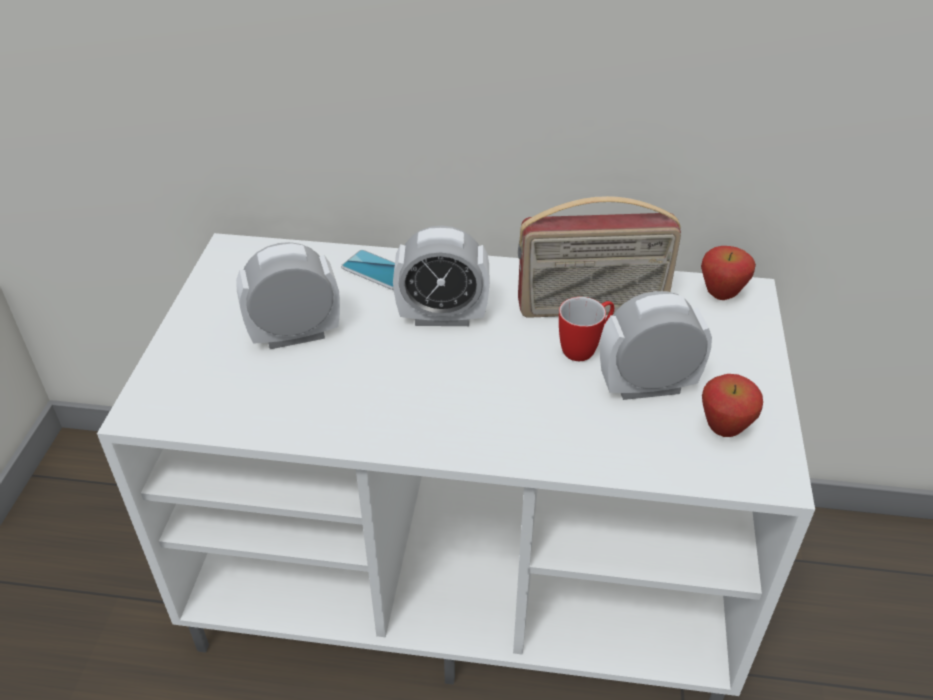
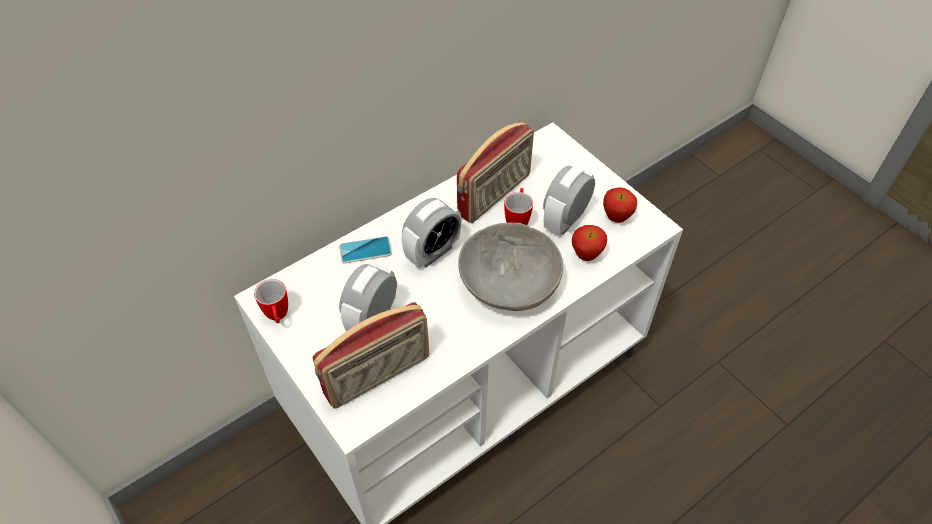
camera: 45 degrees left, 10 degrees up
apple [701,246,756,300] -> apple moved to [572,225,607,261]
none -> mug [254,279,288,323]
none -> radio [313,302,429,409]
none -> grey bowl [458,223,563,311]

